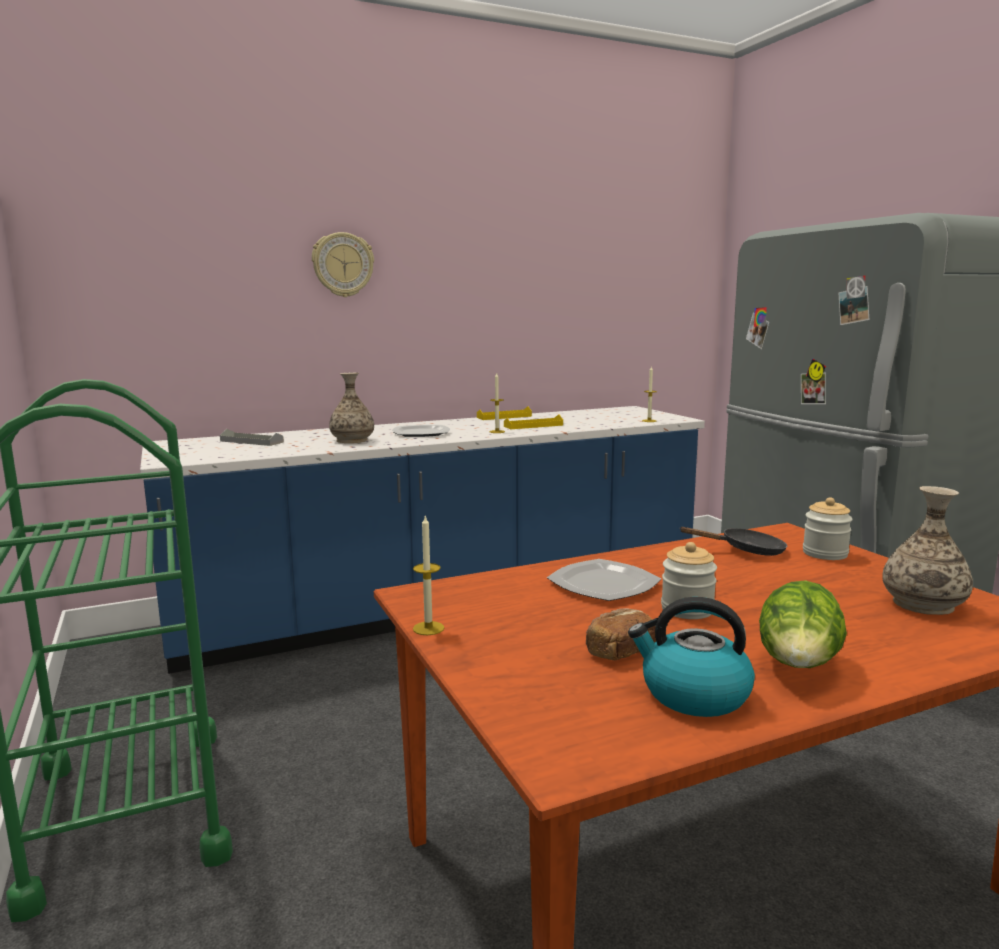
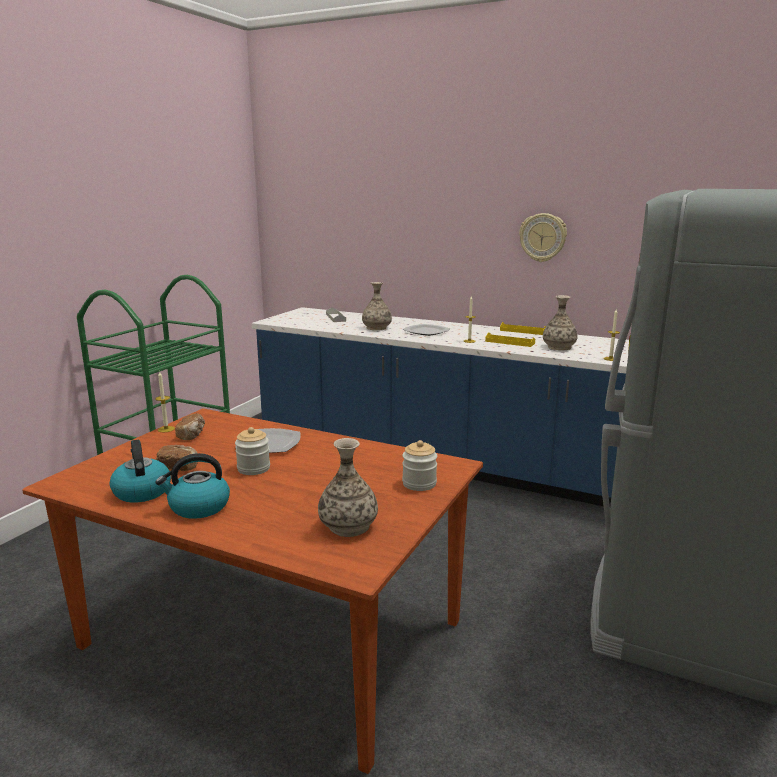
camera: 50 degrees right, 5 degrees up
wall clock [312,232,374,297] -> wall clock moved to [519,213,567,262]
black frying pan [679,527,787,556] -> none
lettuce [759,580,847,668] -> kettle [155,453,230,519]
none -> bread [175,413,205,440]
none -> vase [543,295,578,350]

